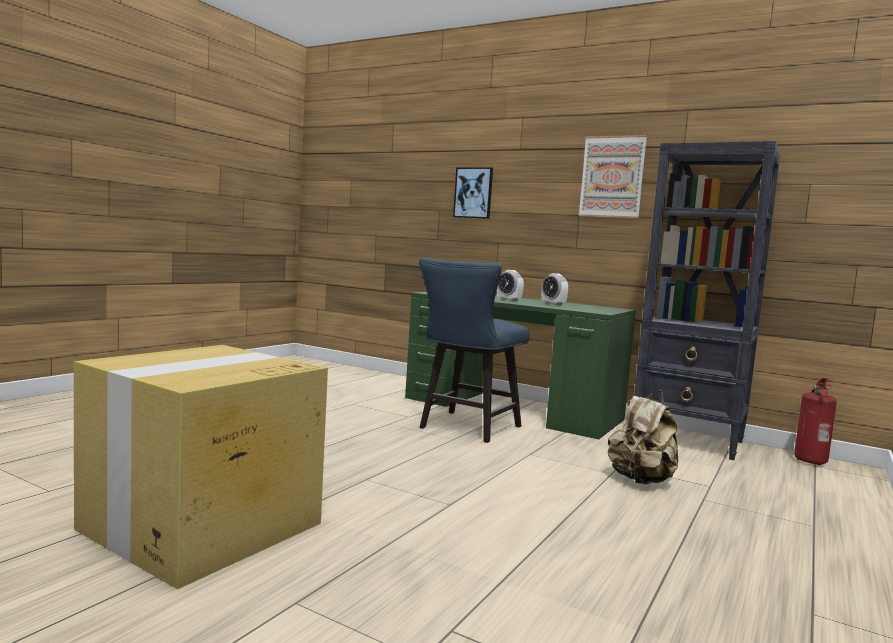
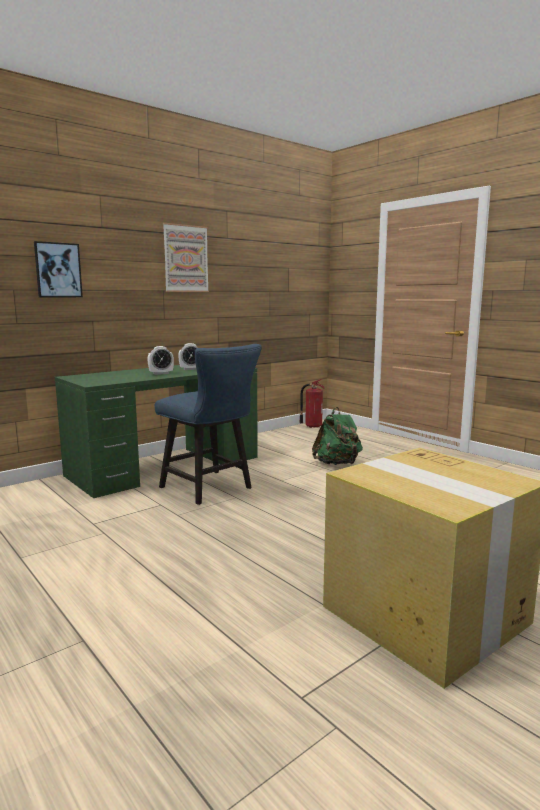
camera: 70 degrees left, 5 degrees up
beige backpack [608,391,678,485] -> green backpack [312,407,363,465]
black bookcase [634,141,781,460] -> none

